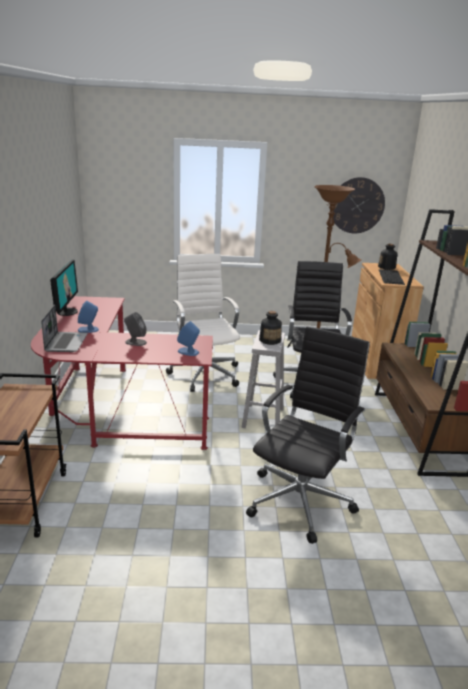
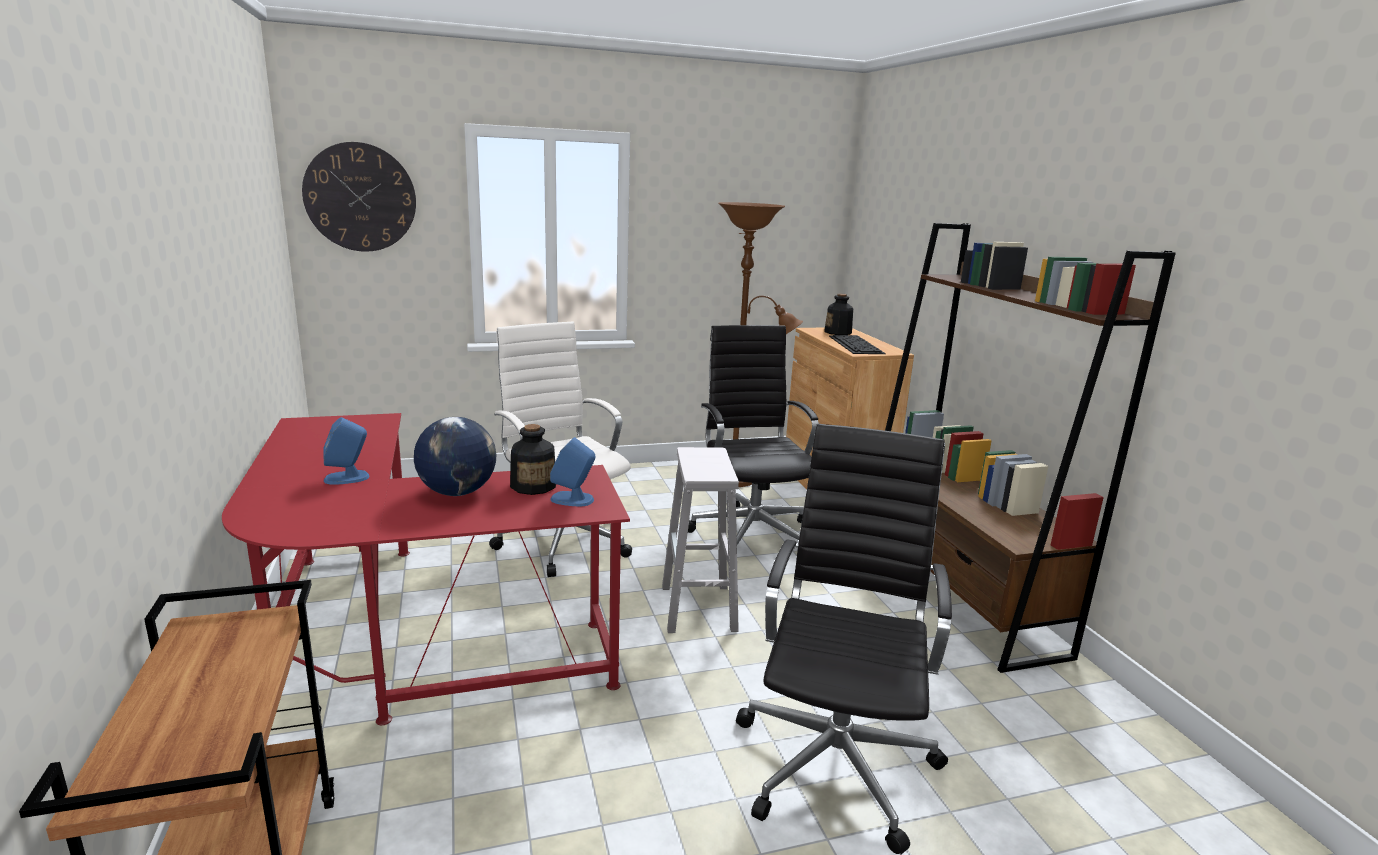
camera: 15 degrees left, 5 degrees down
laptop [41,305,88,352] -> none
monitor [50,259,78,316] -> none
grey speaker [124,312,147,346] -> globe [414,417,496,496]
bottle [259,311,282,345] -> bottle moved to [510,424,556,495]
wall clock [333,177,385,233] -> wall clock moved to [302,142,416,252]

